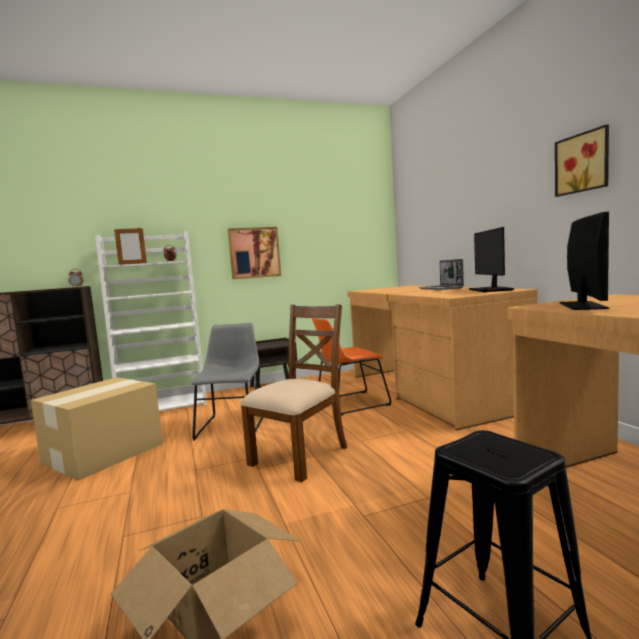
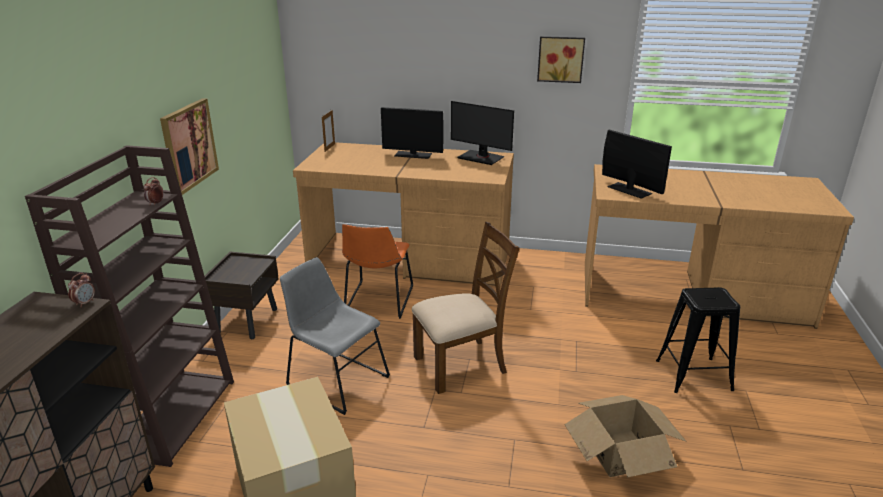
camera: 60 degrees left, 20 degrees up
white bookcase [95,232,207,411] -> brown bookcase [25,145,234,467]
picture frame [114,228,147,265] -> picture frame moved to [322,110,335,152]
brown chair [241,304,347,482] -> brown chair turned 90 degrees clockwise [411,222,520,394]
laptop [419,259,464,290] -> monitor [381,107,444,159]

